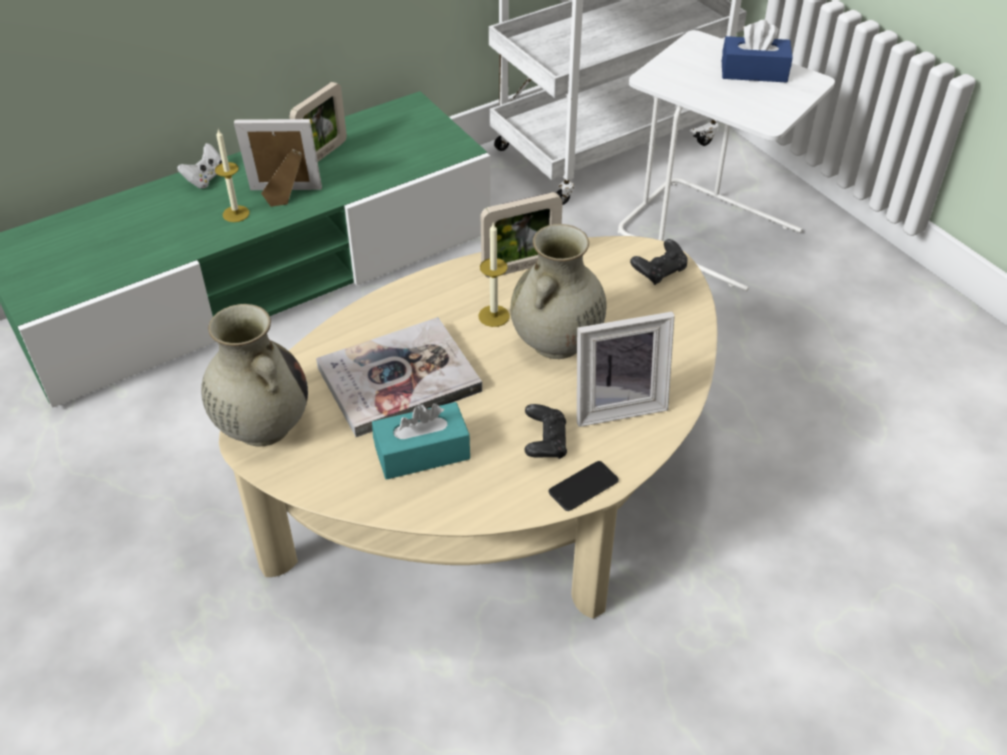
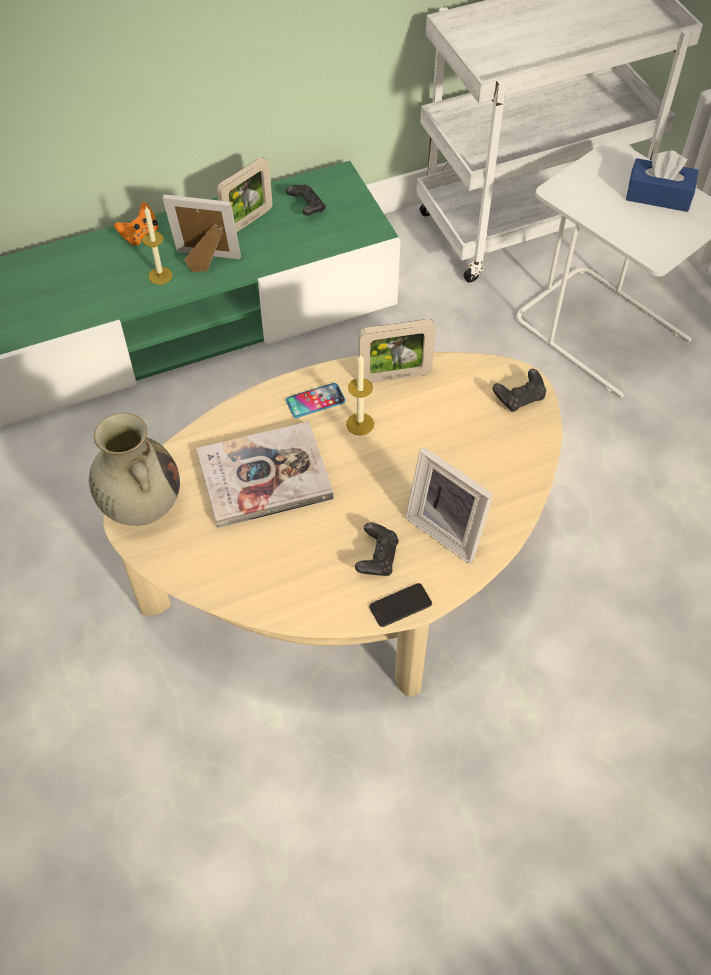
camera: 10 degrees right, 10 degrees up
white game controller [177,143,222,189] -> orange game controller [114,202,159,246]
turquoise tissue box [372,402,470,480] -> none
beige vase [510,224,607,359] -> none
picture frame [577,312,675,427] -> picture frame turned 45 degrees clockwise [405,447,493,564]
none -> black game controller [286,184,326,216]
none -> phone [286,383,346,418]

